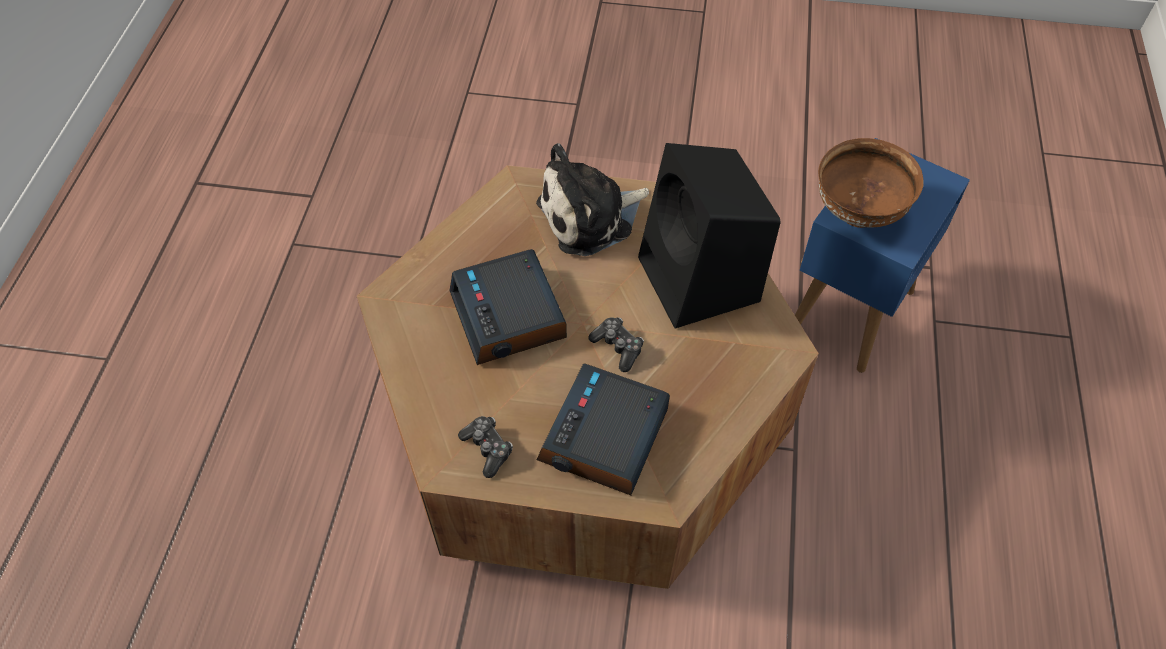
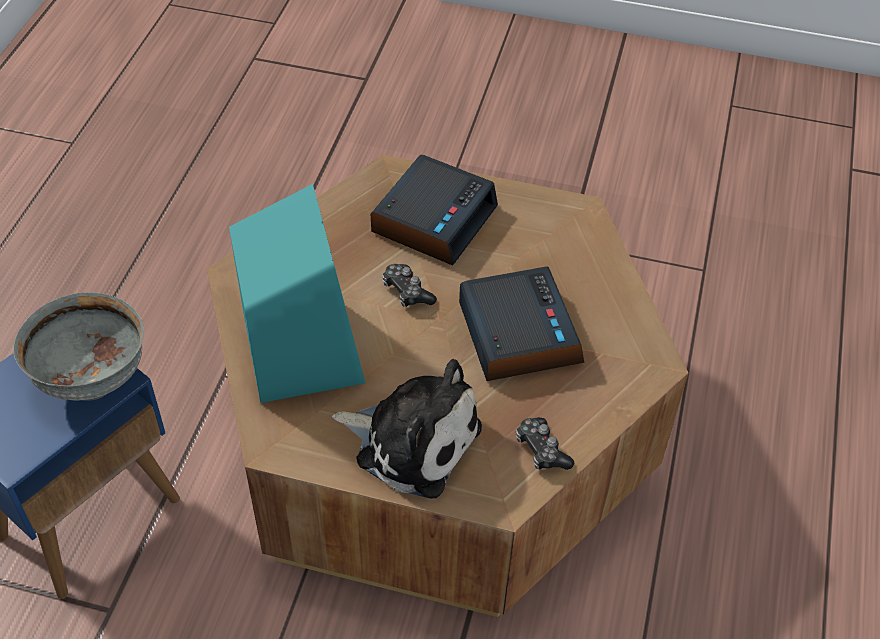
camera: 175 degrees left, 5 degrees down
game controller [458,416,513,478] -> game controller moved to [516,417,574,470]
plush toy [536,143,649,256] -> plush toy turned 45 degrees clockwise [332,359,482,499]
black speaker [638,143,781,328] -> turquoise speaker [229,184,365,403]
brown bowl [818,138,924,228] -> grey bowl [13,292,144,401]

